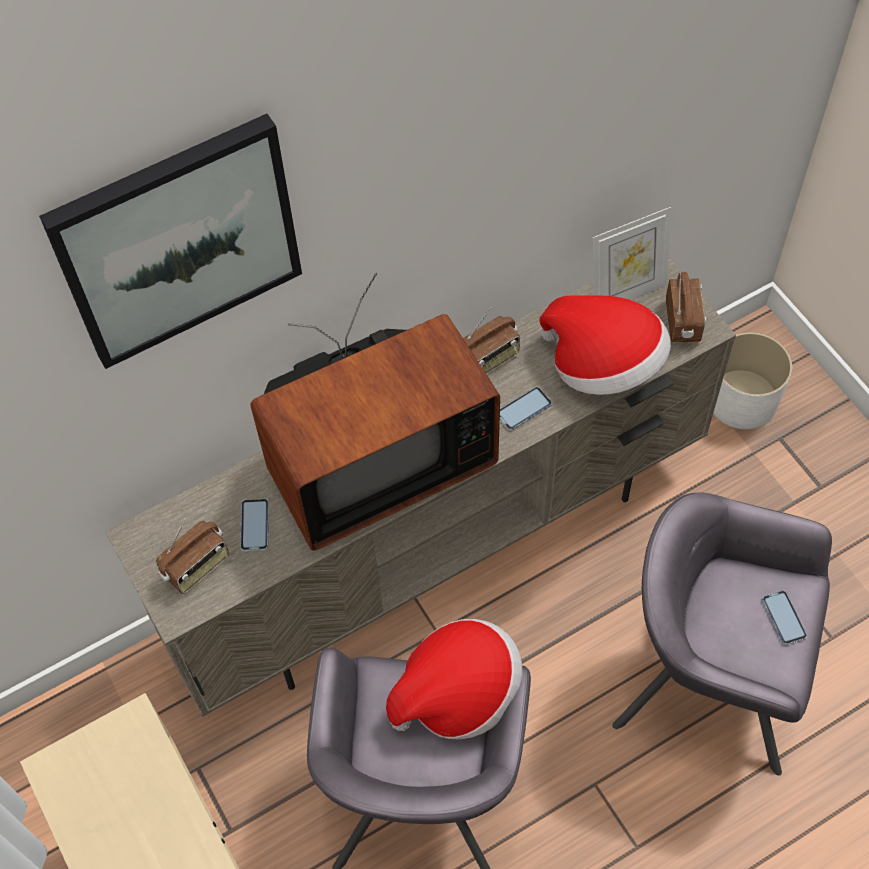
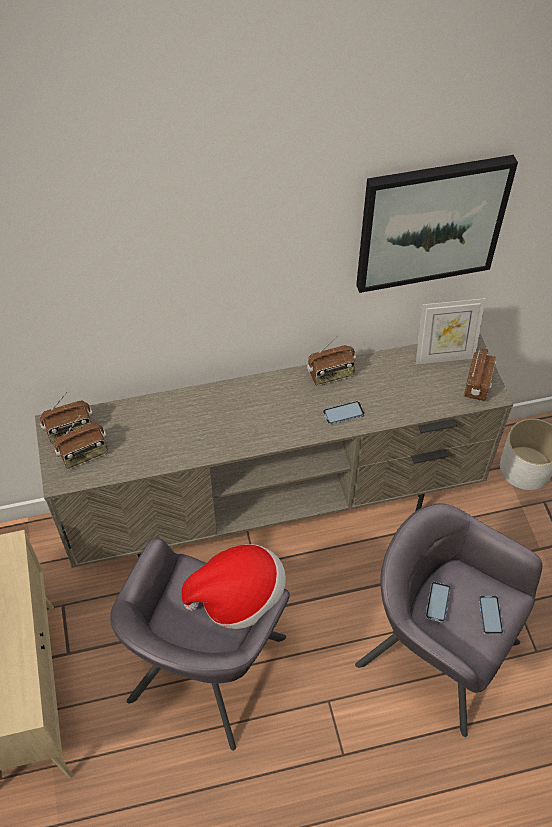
camera: 15 degrees right, 5 degrees down
picture [39,114,302,369] -> picture moved to [356,155,518,293]
phone [240,499,269,551] -> phone moved to [425,582,451,623]
television [250,272,500,551] -> none
hat [540,295,671,395] -> none
none -> radio [40,392,93,444]

